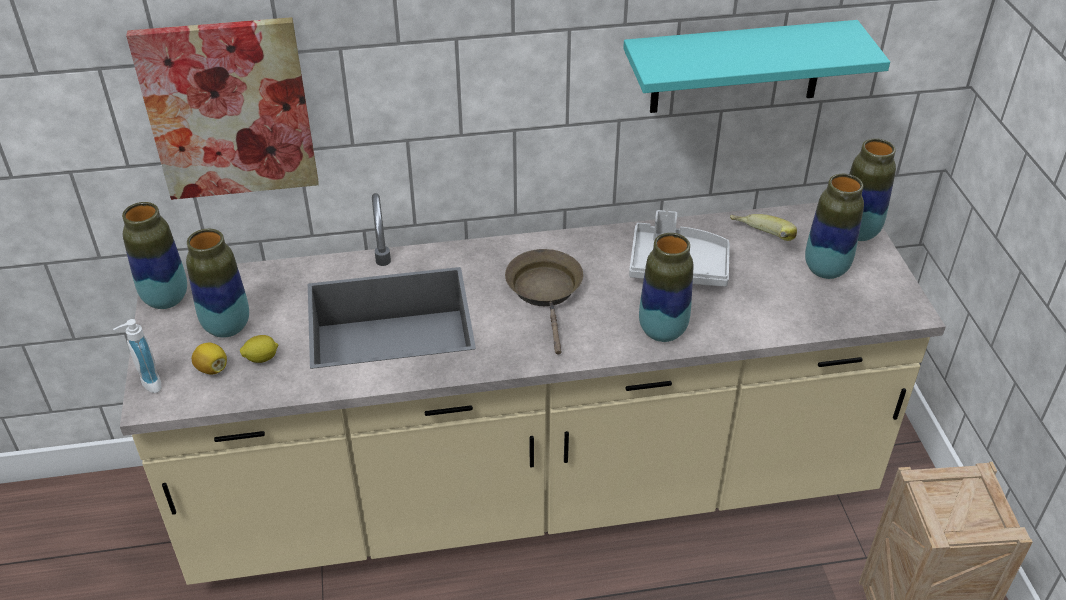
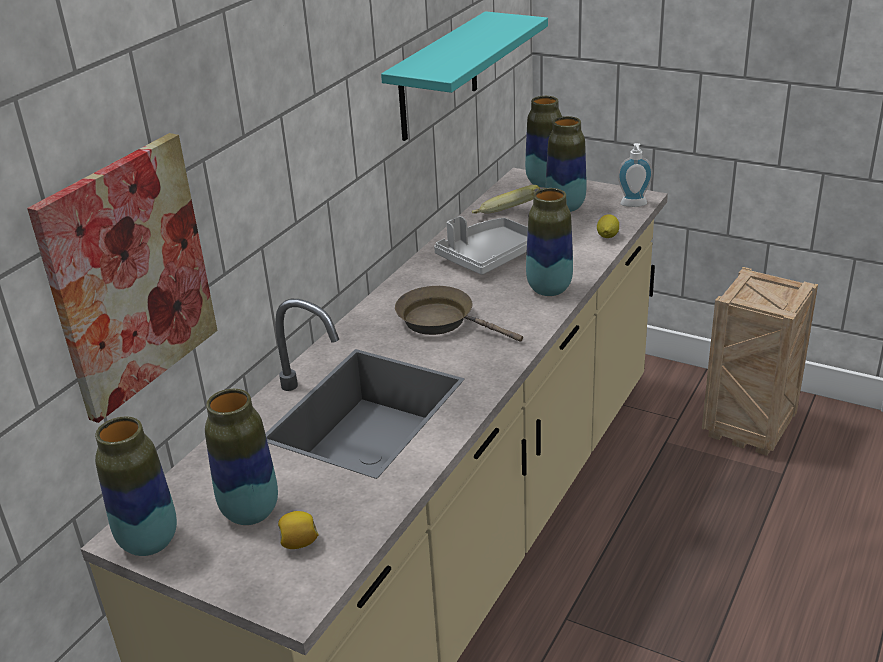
camera: 50 degrees left, 10 degrees down
soap dispenser [113,319,161,393] -> soap dispenser moved to [618,143,653,207]
lemon [240,335,278,363] -> lemon moved to [597,214,619,238]

